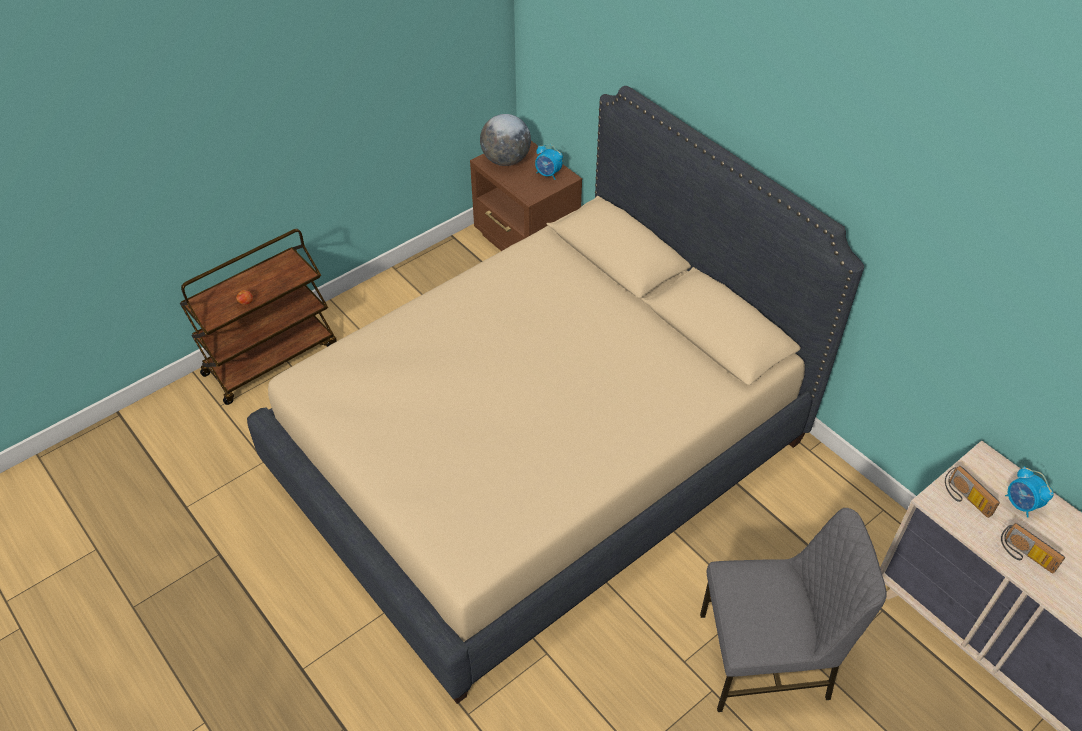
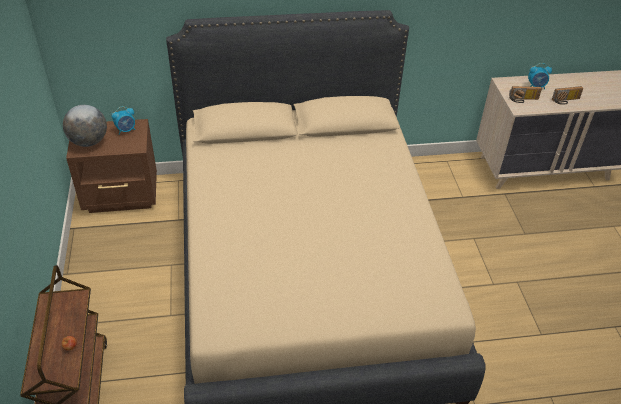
camera: 60 degrees left, 5 degrees down
grey chair [700,508,887,712] -> none

